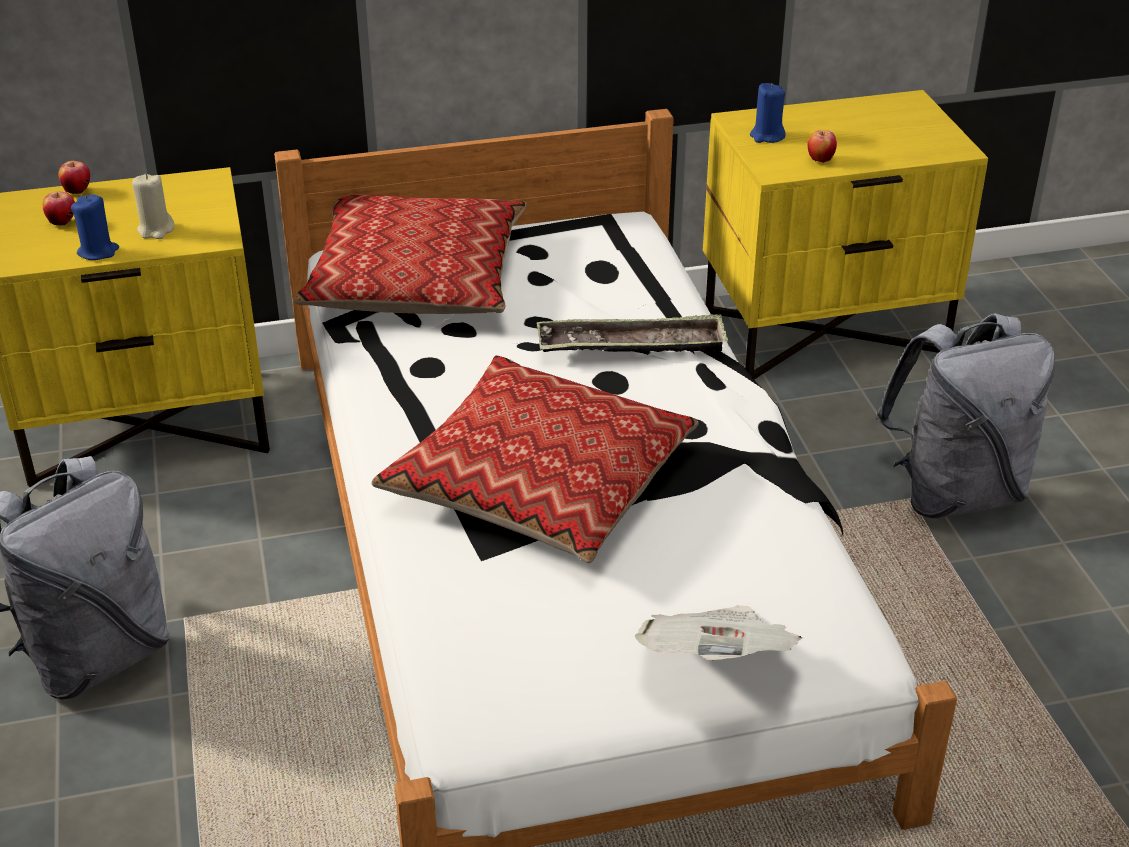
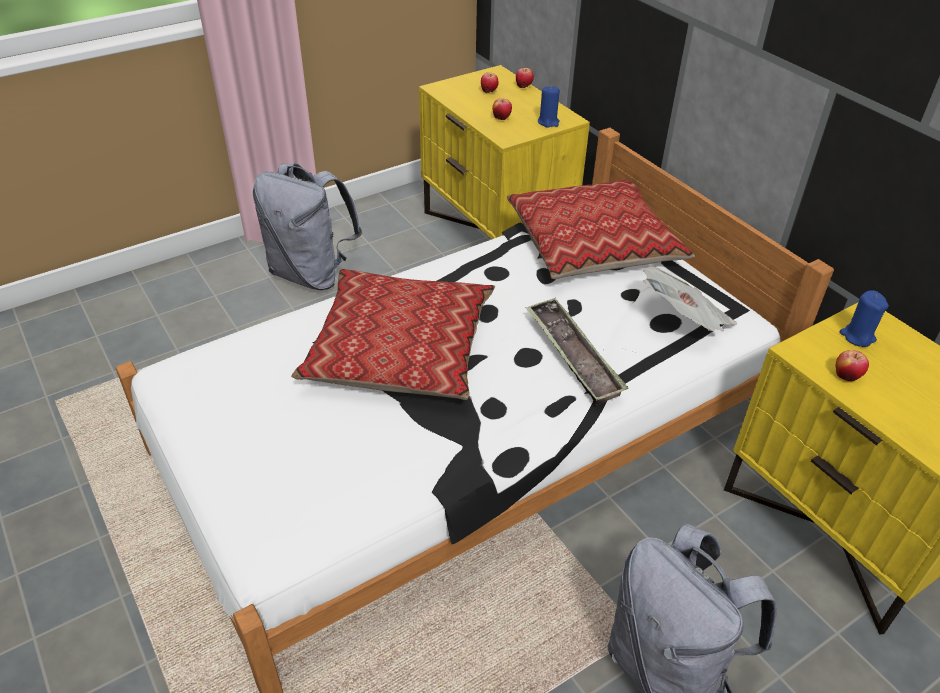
camera: 70 degrees right, 5 degrees up
blue candle [71,194,119,260] -> blue candle moved to [538,85,560,127]
beige candle [132,174,174,239] -> apple [492,98,512,120]
newspaper [634,605,803,660] -> newspaper moved to [643,267,737,332]

